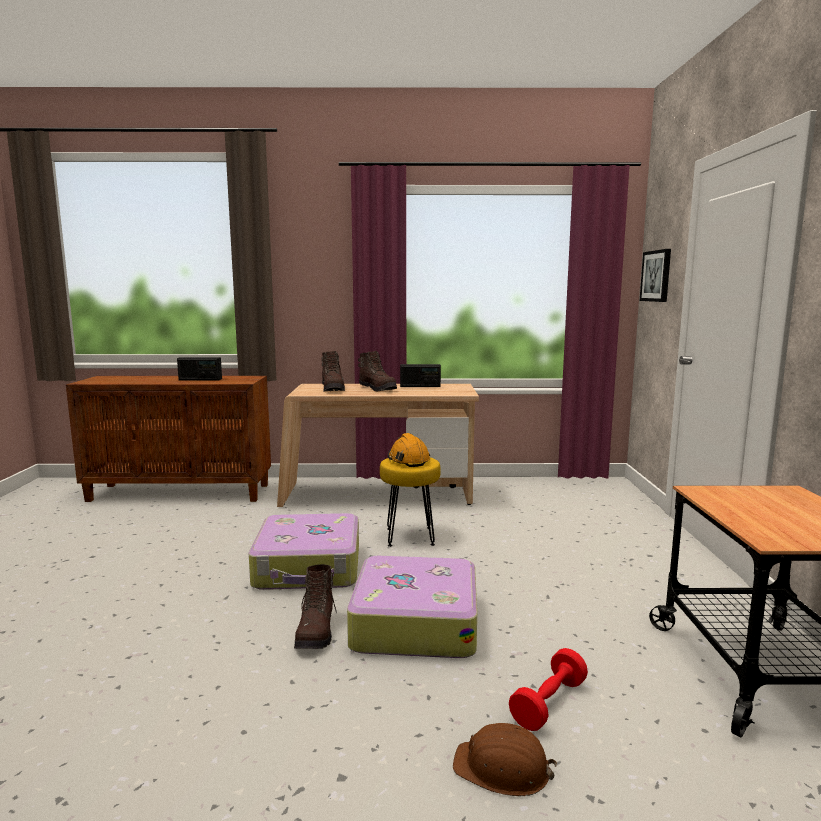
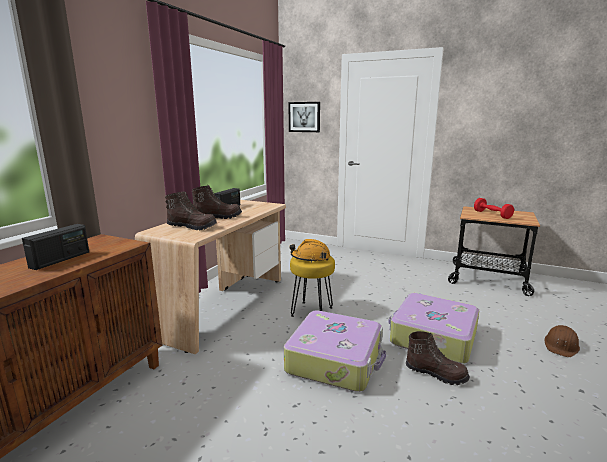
camera: 65 degrees left, 5 degrees up
red dumbbell [509,648,588,731] -> red dumbbell moved to [474,198,514,219]

